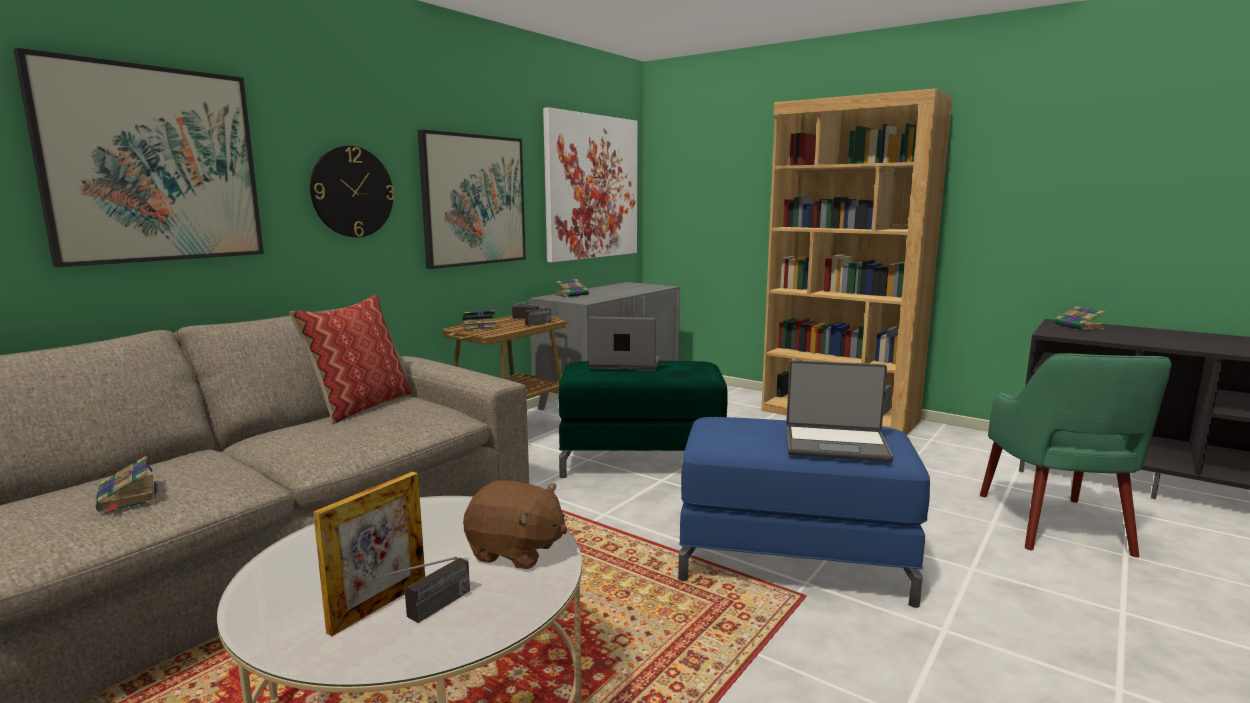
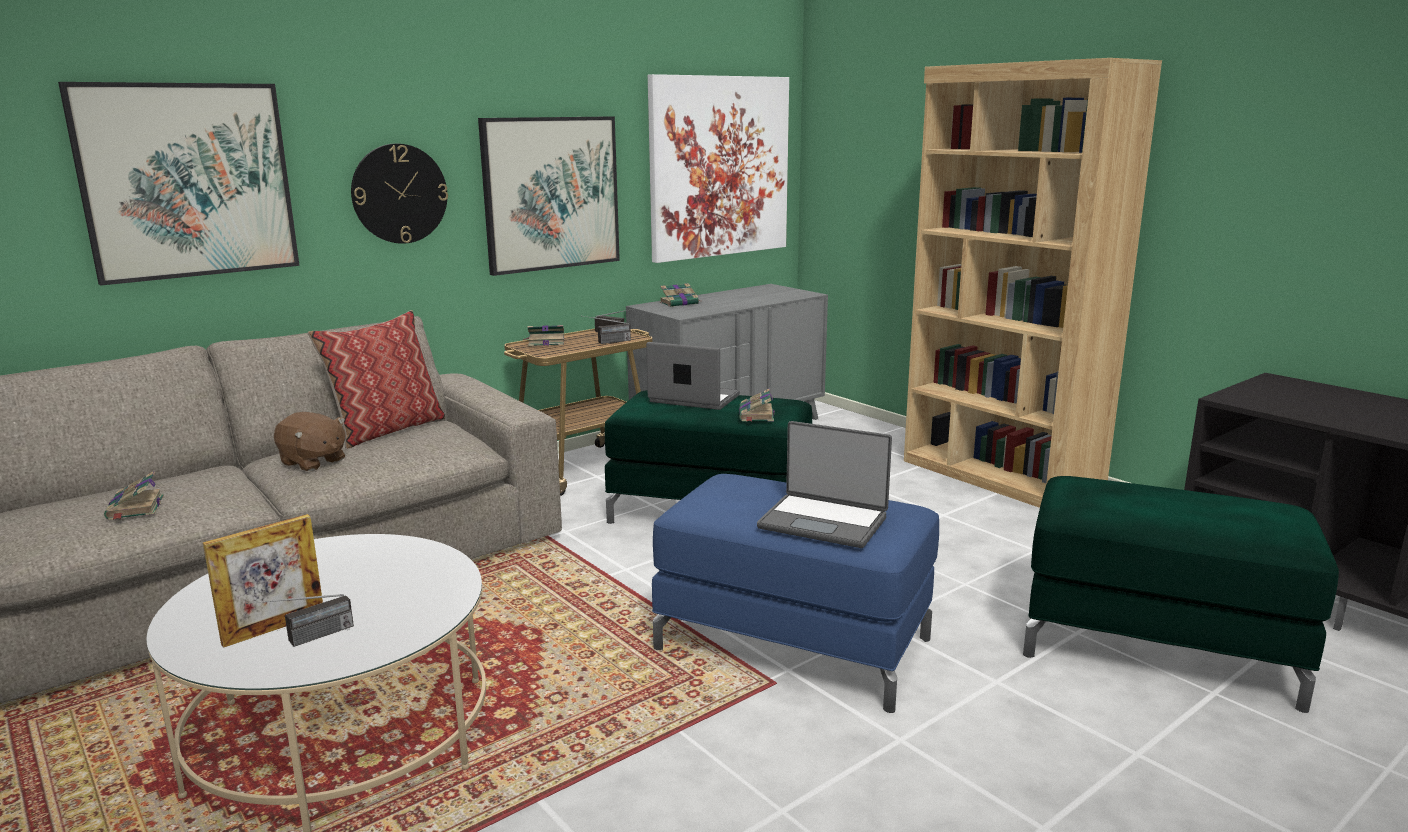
camera: 15 degrees right, 5 degrees up
brown plush toy [463,480,568,569] -> brown plush toy moved to [274,412,345,471]
green armchair [980,353,1171,557] -> green ottoman [1023,476,1339,713]
book [1055,306,1105,331] -> book moved to [739,388,775,422]

